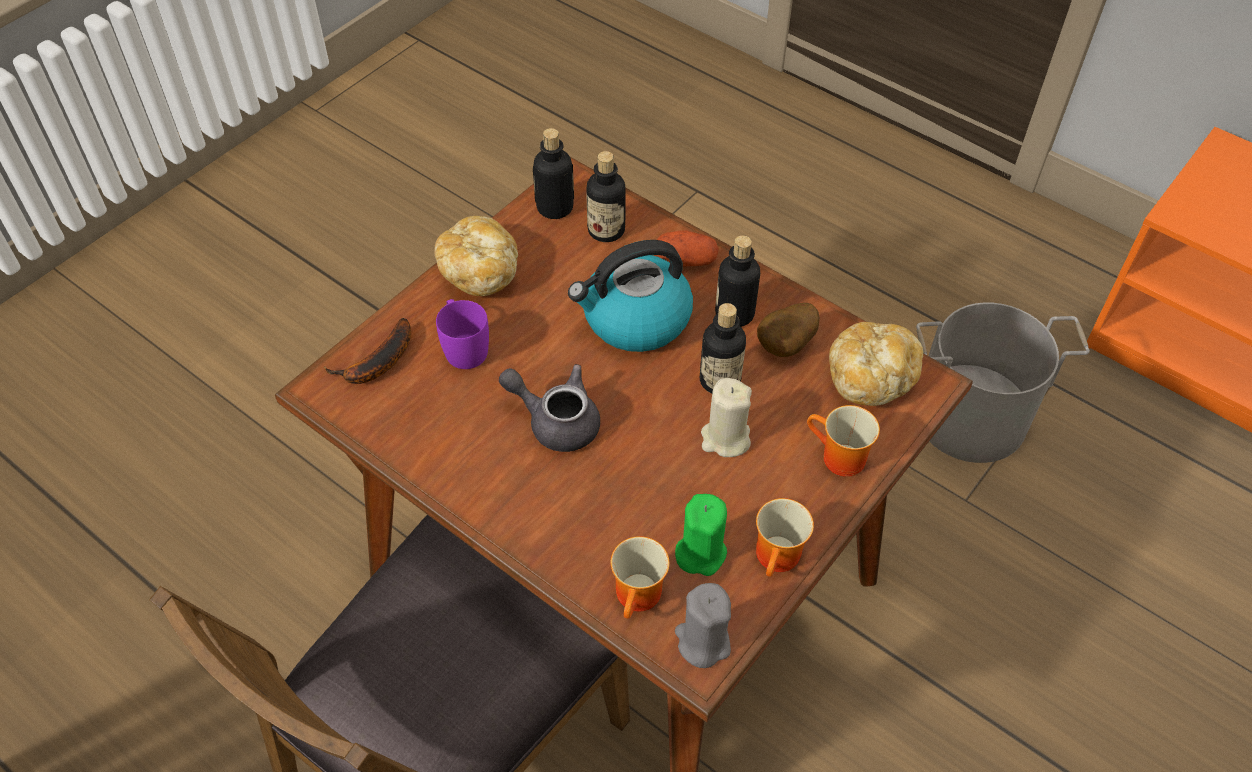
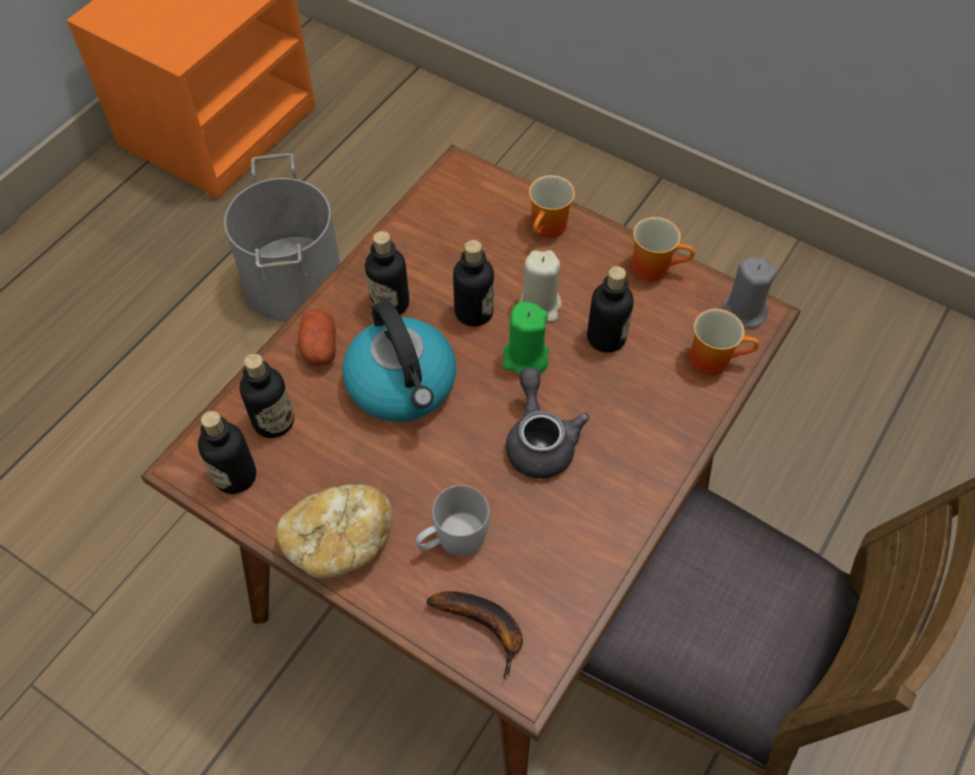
camera: 95 degrees left, 5 degrees up
purple mug [436,299,489,369] -> white mug [415,485,489,556]
grey teapot [499,364,600,452] -> grey teapot turned 150 degrees clockwise [506,368,590,479]
green candle [675,494,727,576] -> green candle moved to [502,302,549,375]
potato [757,303,820,357] -> none
bread [829,322,923,406] -> none
none -> bottle [587,266,634,353]

